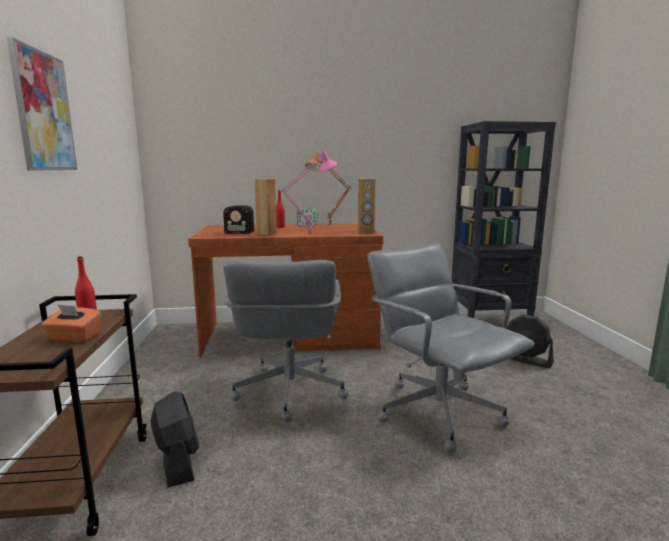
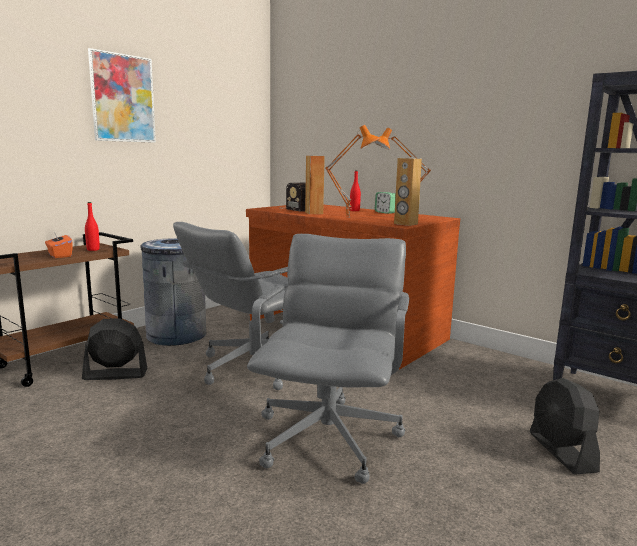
camera: 45 degrees right, 0 degrees up
black fan [151,391,199,487] -> black fan turned 120 degrees counterclockwise [82,318,147,380]
pink table lamp [281,151,337,234] -> orange table lamp [325,125,381,218]
none -> grey trash can [138,238,206,346]

